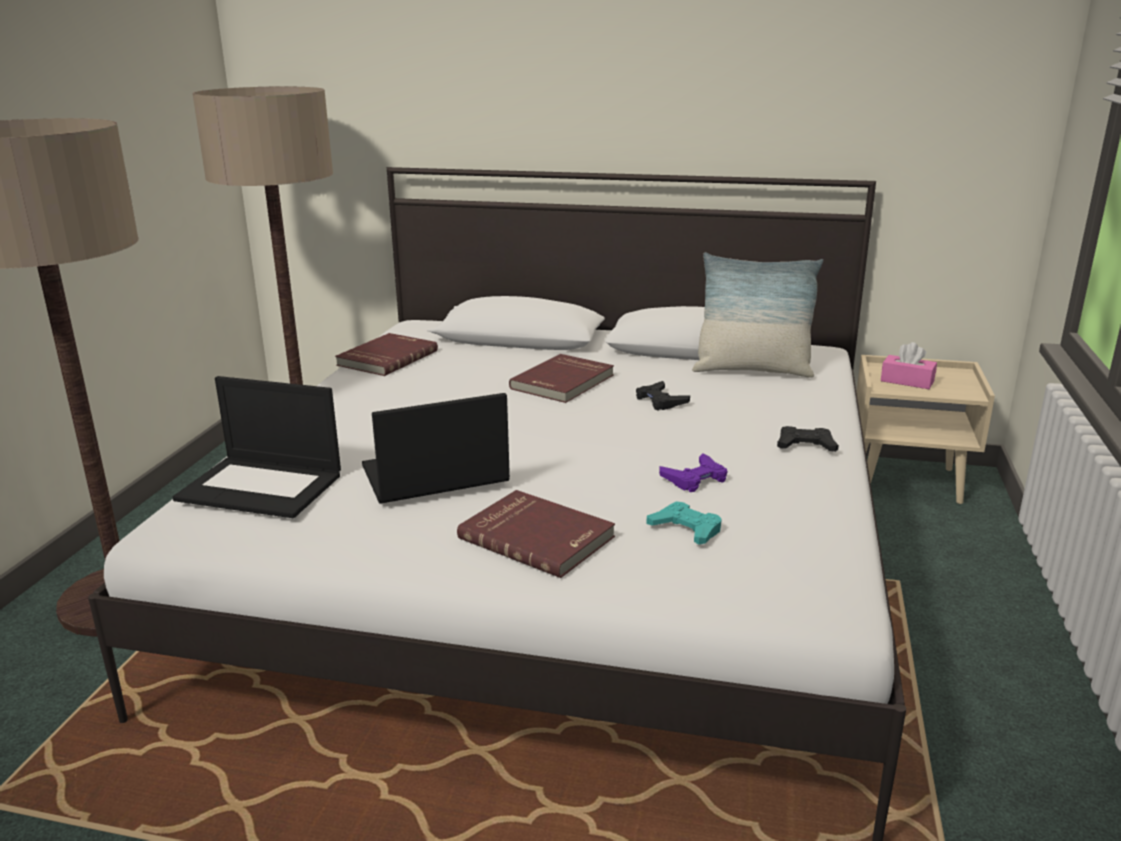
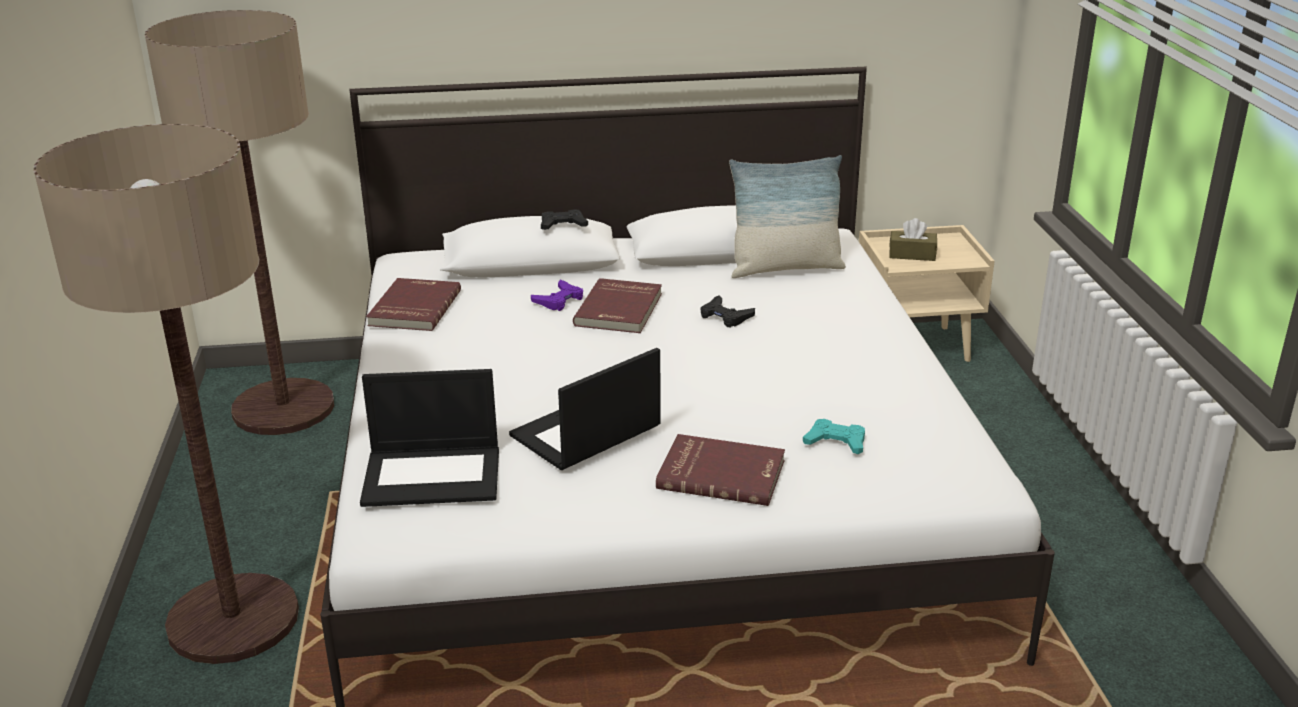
camera: 20 degrees left, 5 degrees up
purple game controller [659,453,727,492] -> purple game controller moved to [531,280,583,311]
black game controller [777,426,839,452] -> black game controller moved to [541,209,588,230]
pink tissue box [881,342,937,389] -> brown tissue box [889,218,937,261]

